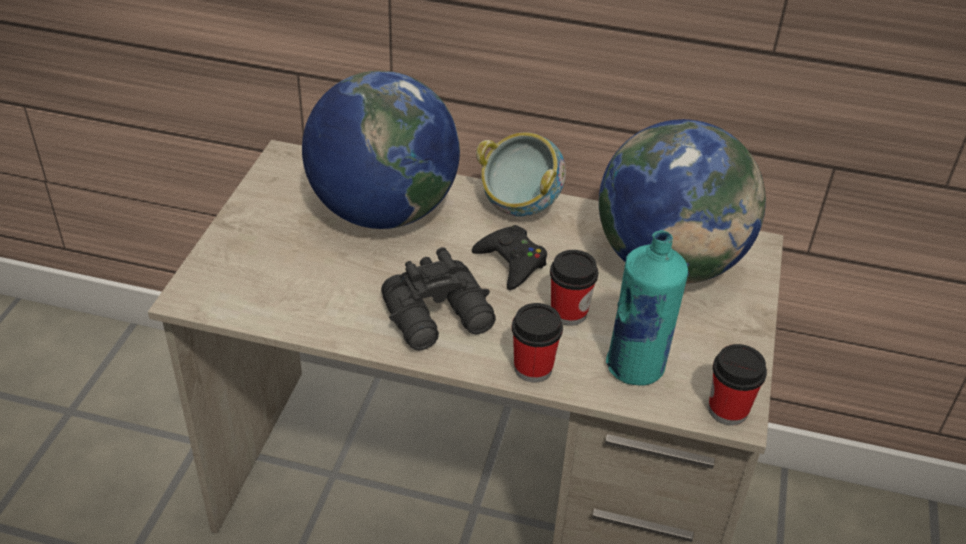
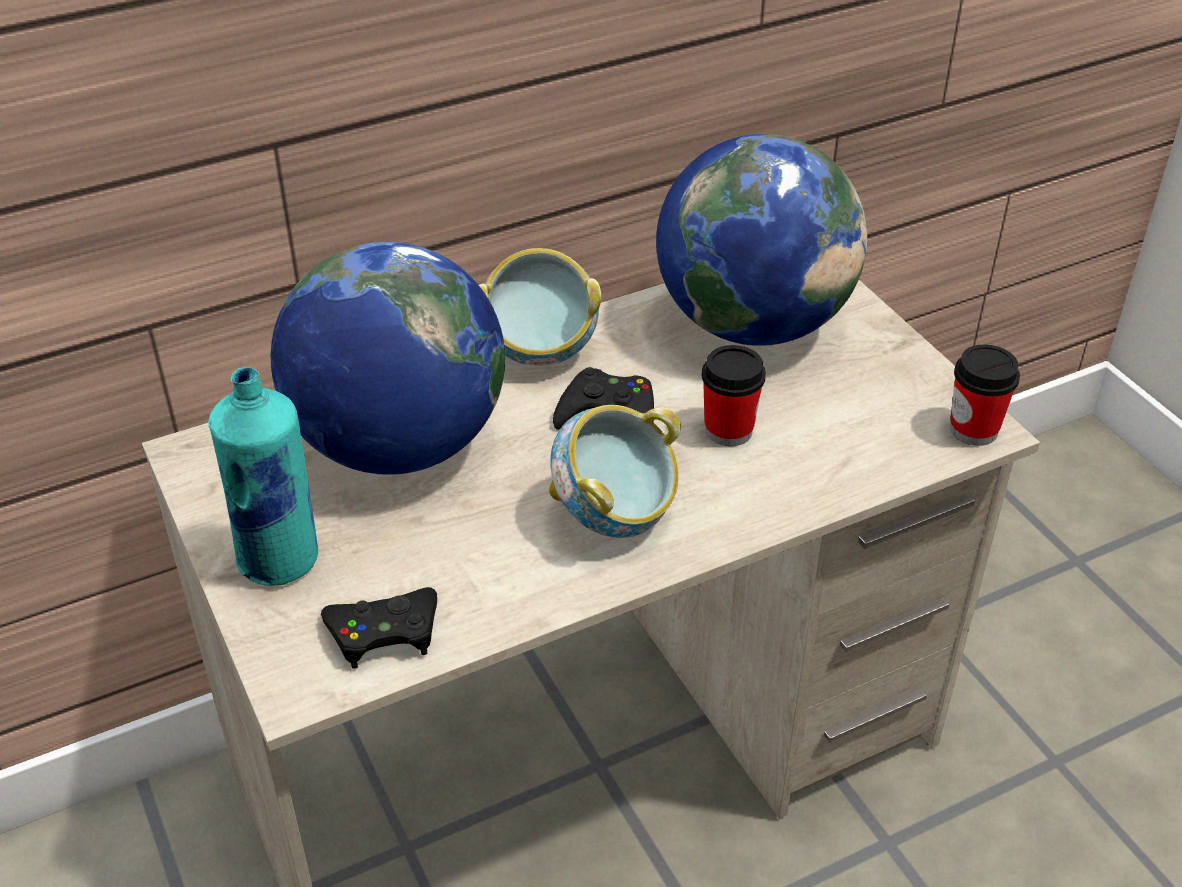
camera: 40 degrees left, 0 degrees up
black binoculars [381,247,496,351] -> bowl [549,405,681,538]
cup [512,303,563,382] -> none
turquoise bottle [606,230,688,385] -> turquoise bottle moved to [208,367,318,586]
none -> black game controller [321,587,437,669]

